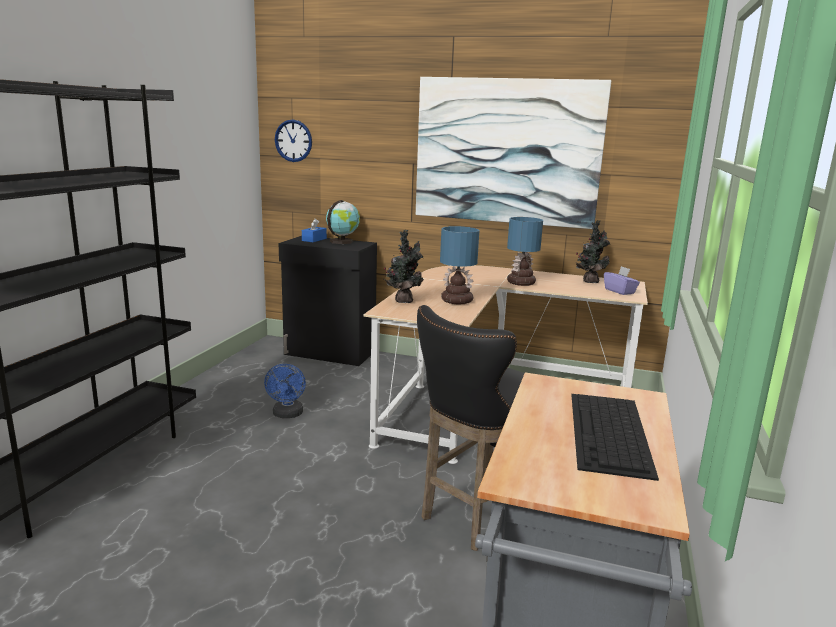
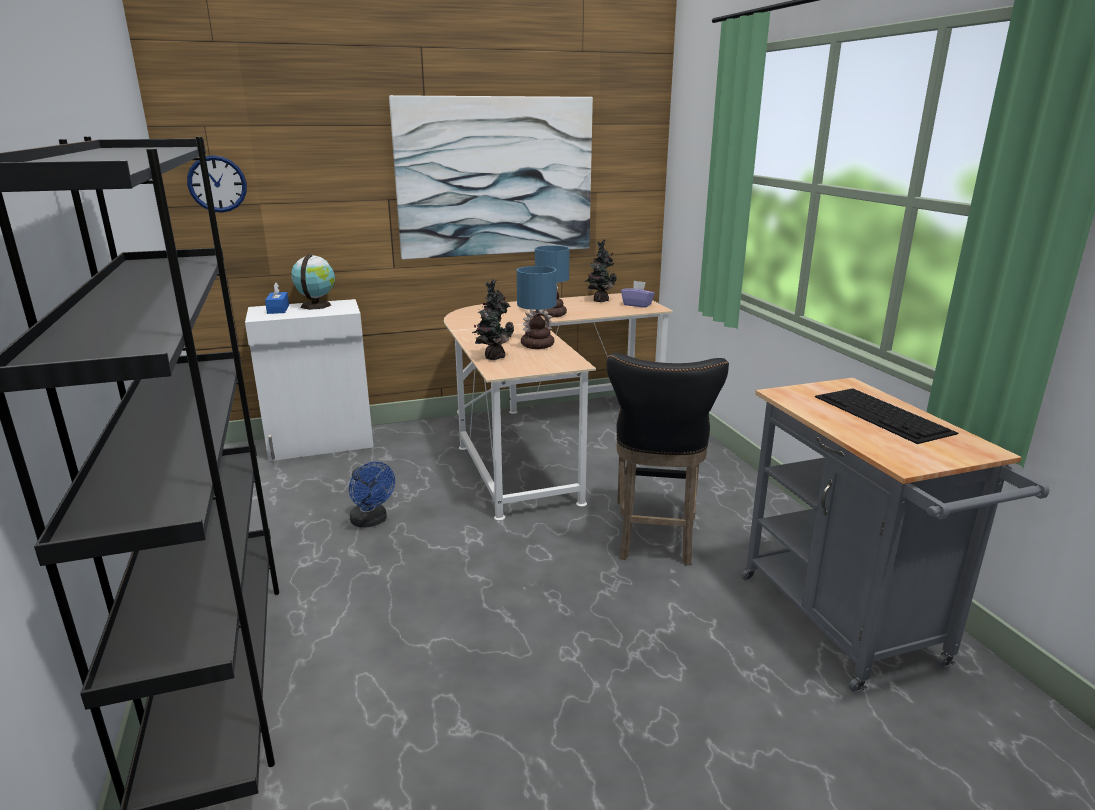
camera: 35 degrees left, 5 degrees up
black cabinet [279,236,377,366] -> white cabinet [245,299,374,461]

